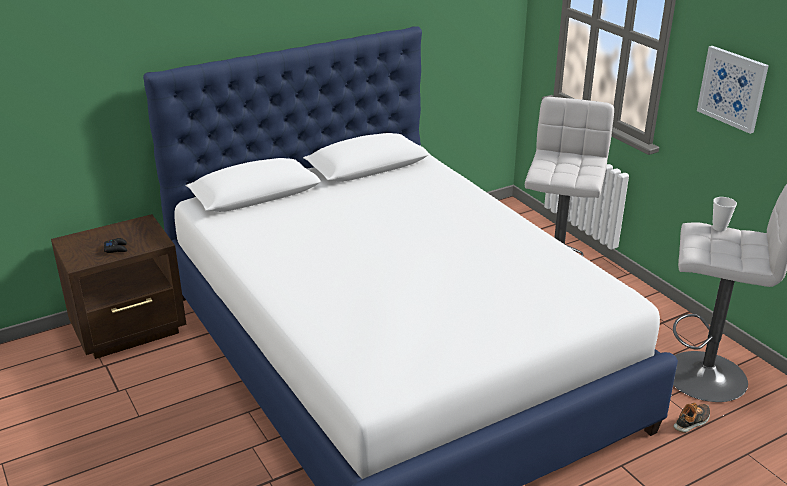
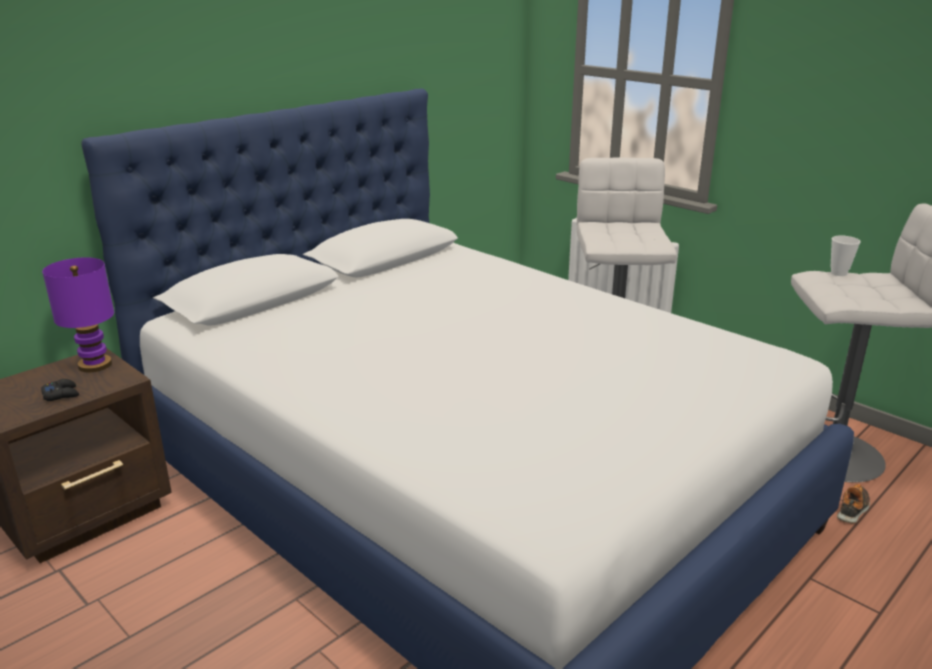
camera: 15 degrees left, 5 degrees down
picture [697,46,769,134] -> none
none -> purple table lamp [42,257,114,372]

